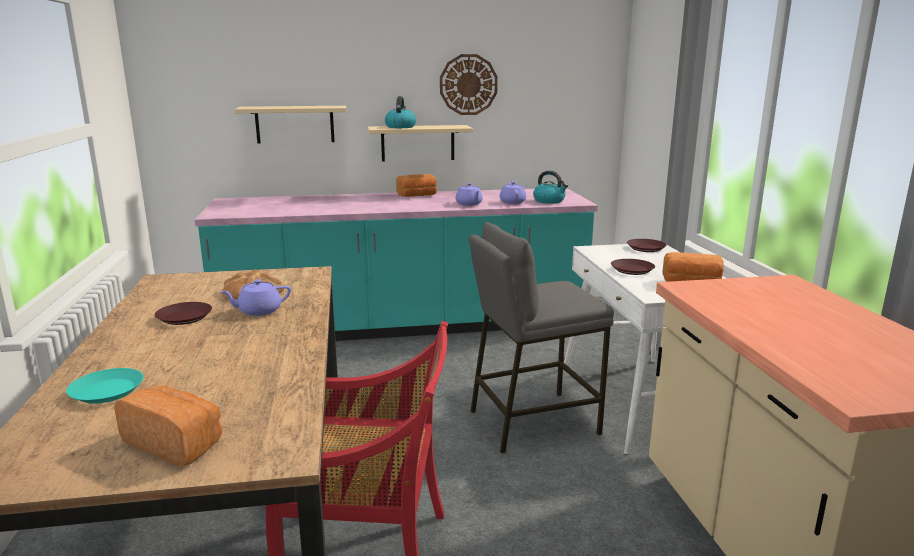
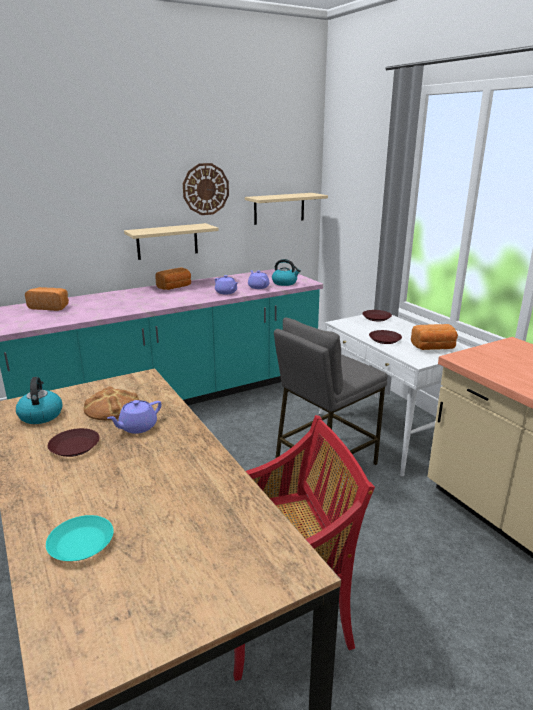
camera: 20 degrees left, 5 degrees up
bread [114,386,222,466] -> bread moved to [25,287,69,311]
beige shelf [234,106,346,144] -> beige shelf moved to [245,193,328,225]
kettle [385,96,416,128] -> kettle moved to [16,377,63,424]

